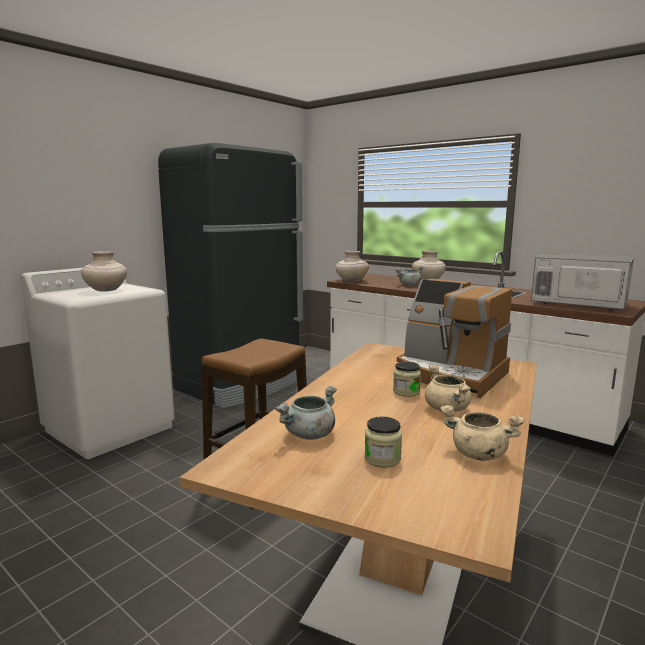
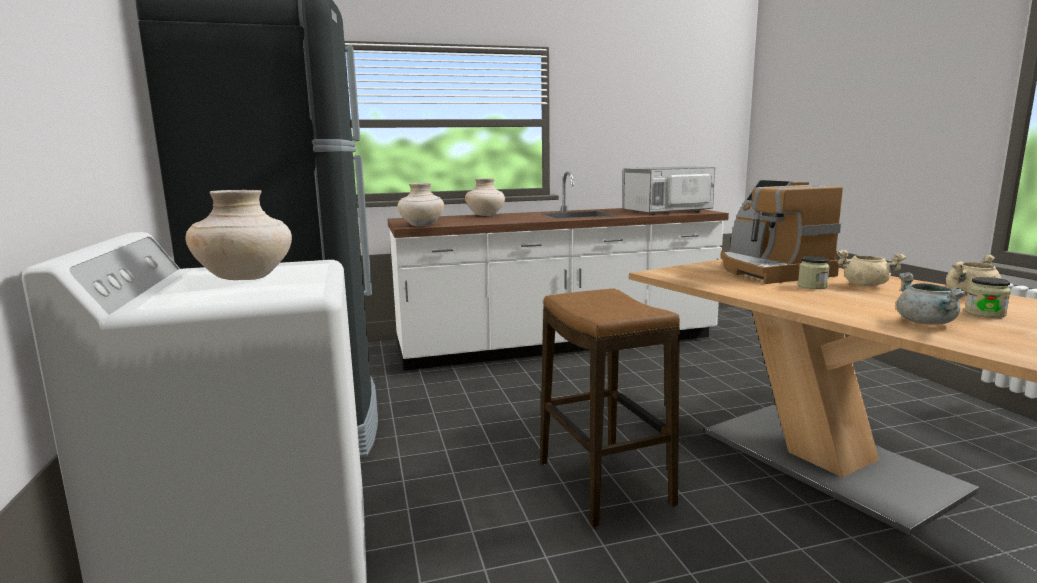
camera: 55 degrees left, 0 degrees up
grey cooking pot [395,266,424,286] -> none
coffee machine [397,279,512,398] -> coffee machine turned 90 degrees clockwise [721,180,843,284]

